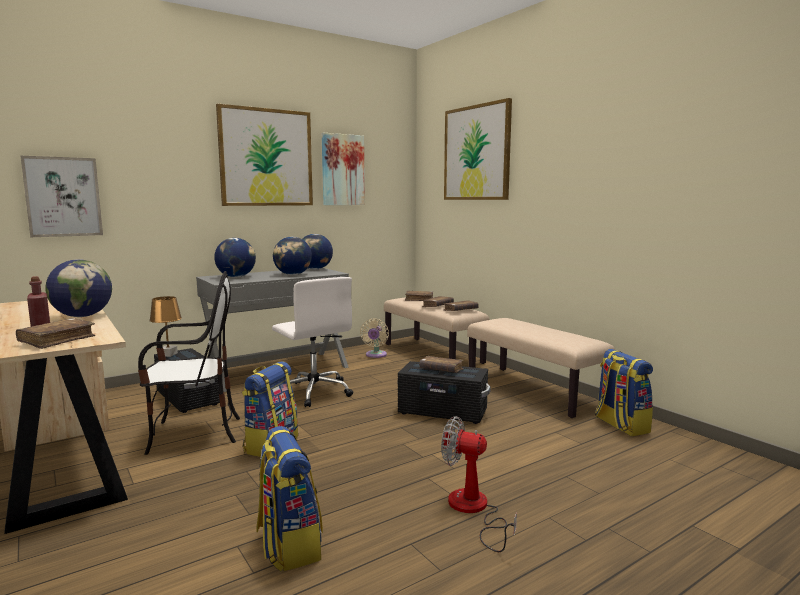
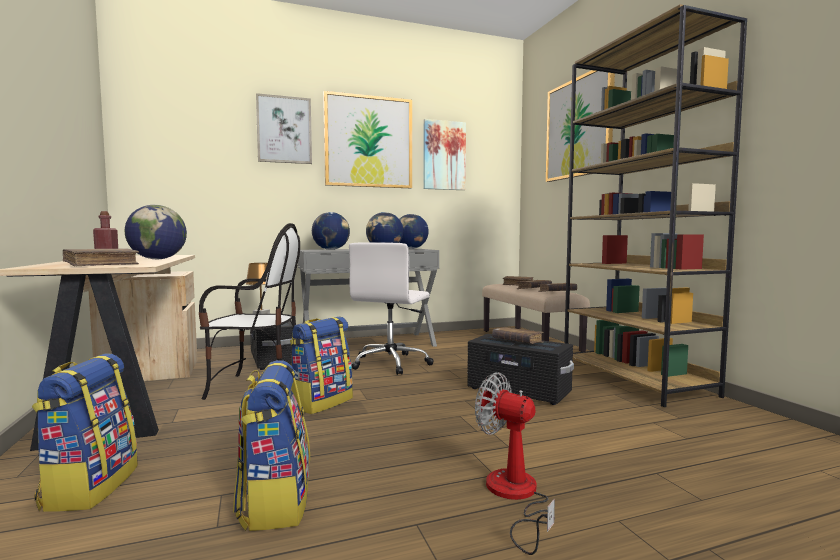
camera: 15 degrees right, 5 degrees down
picture [21,156,103,237] -> picture moved to [256,93,312,164]
white office chair [272,277,353,407] -> white office chair turned 45 degrees clockwise [349,242,434,375]
beige fan [360,318,389,358] -> none
beige bench [467,318,615,418] -> brown bookcase [564,4,747,407]
backpack [595,349,653,436] -> backpack moved to [32,353,138,512]

